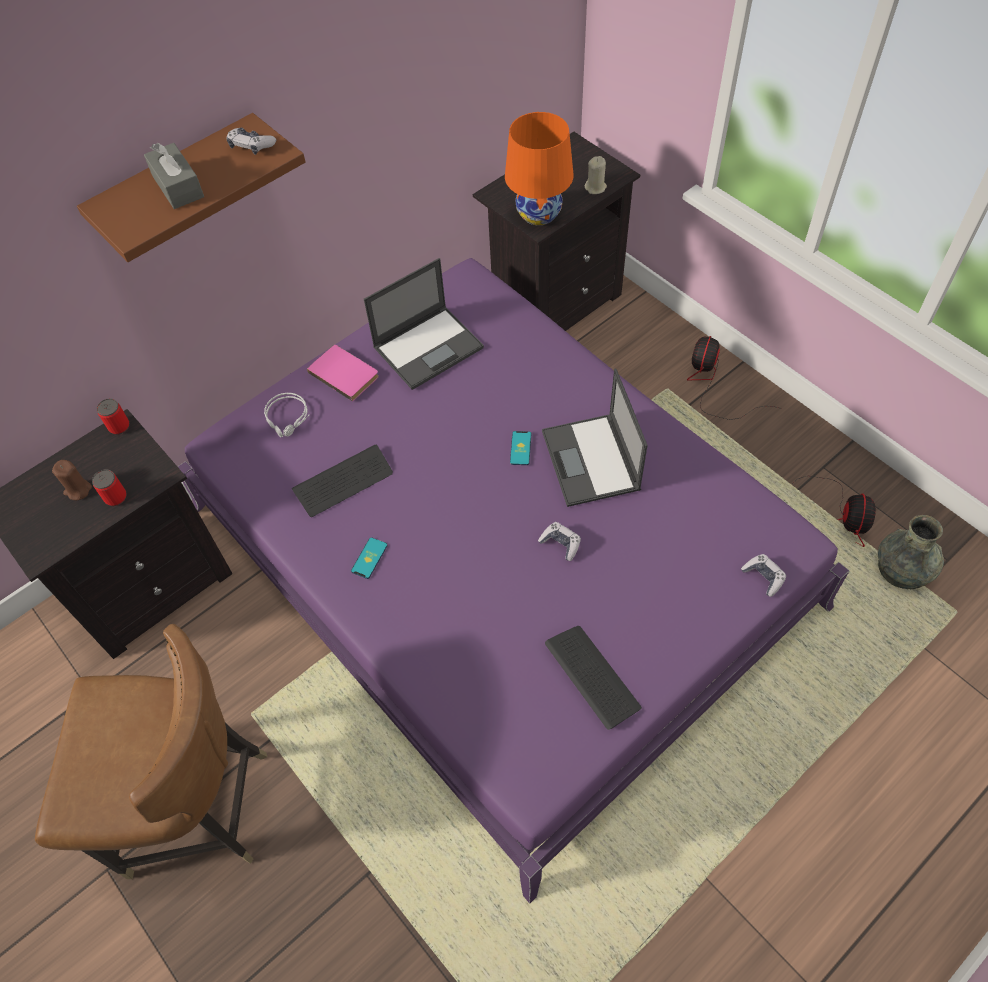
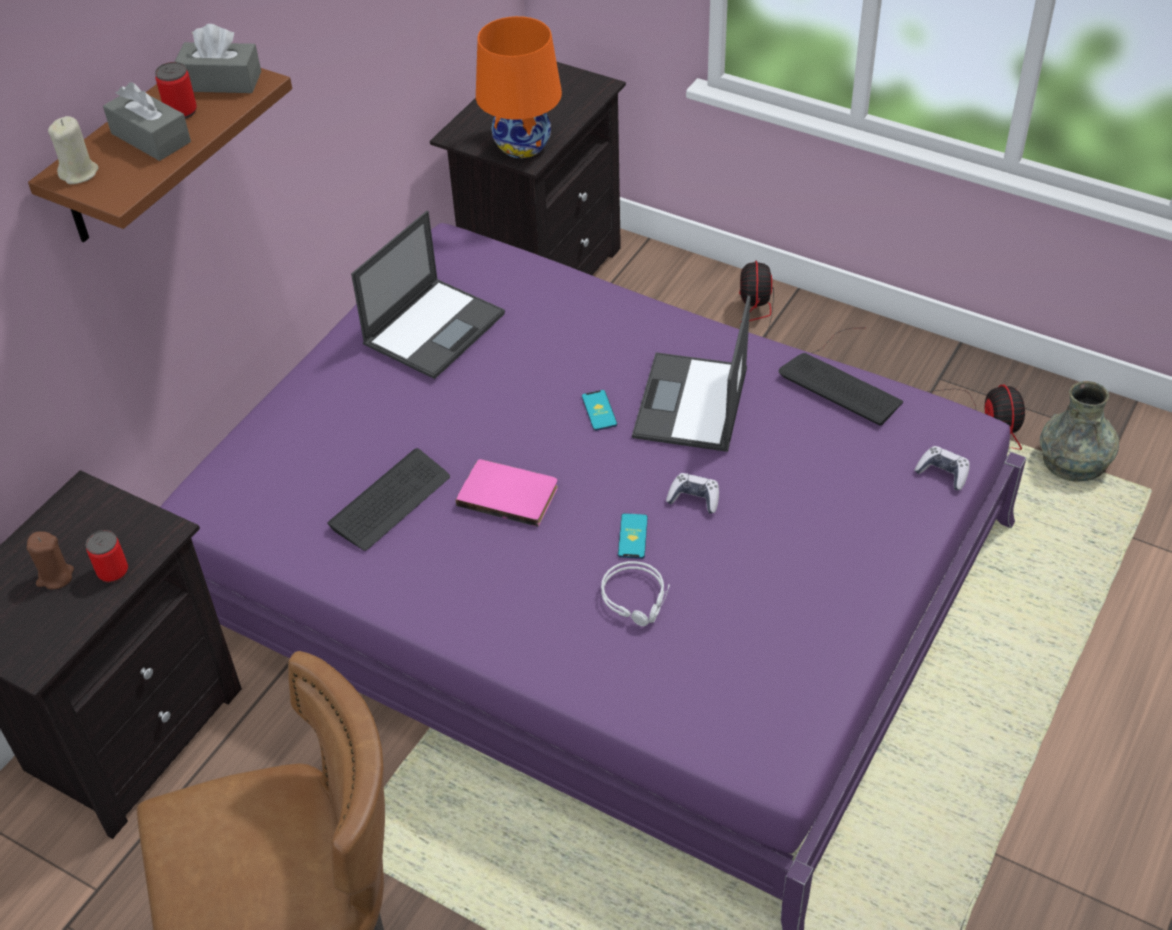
camera: 20 degrees left, 10 degrees down
can [97,398,129,435] -> can moved to [155,62,197,119]
game controller [226,128,276,155] -> grey tissue box [175,24,261,93]
grey headphones [264,393,309,437] -> grey headphones moved to [601,561,670,626]
pink book [307,345,379,402] -> pink book moved to [456,459,558,527]
phone [351,537,388,579] -> phone moved to [618,513,648,559]
laptop [542,368,648,507] -> laptop turned 45 degrees clockwise [632,295,751,452]
keyboard [545,626,642,730] -> keyboard moved to [778,353,903,425]
beige candle [585,156,607,194] -> beige candle moved to [48,116,99,184]

